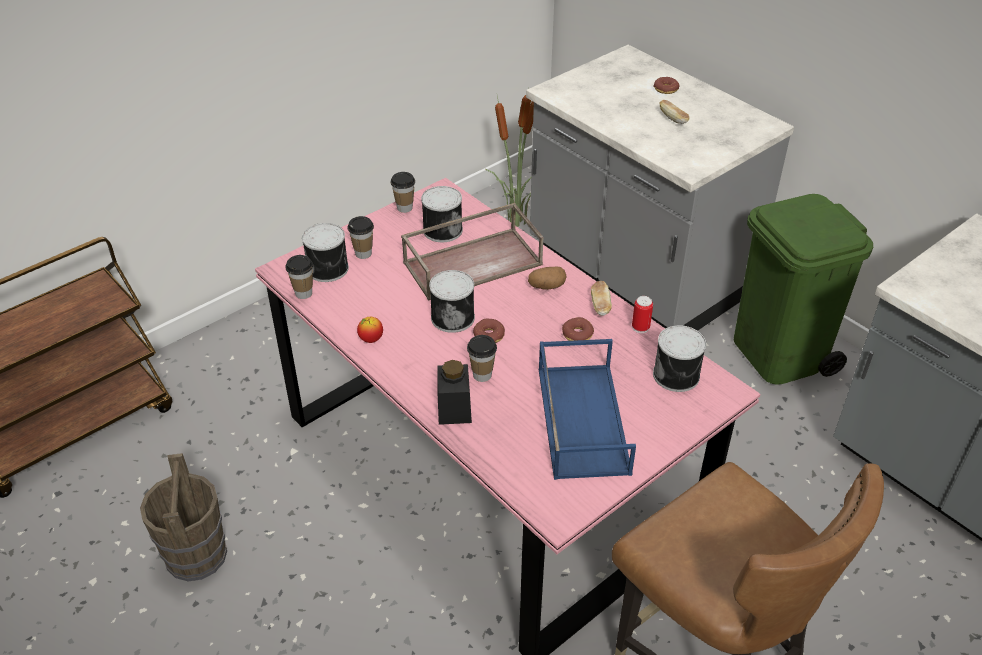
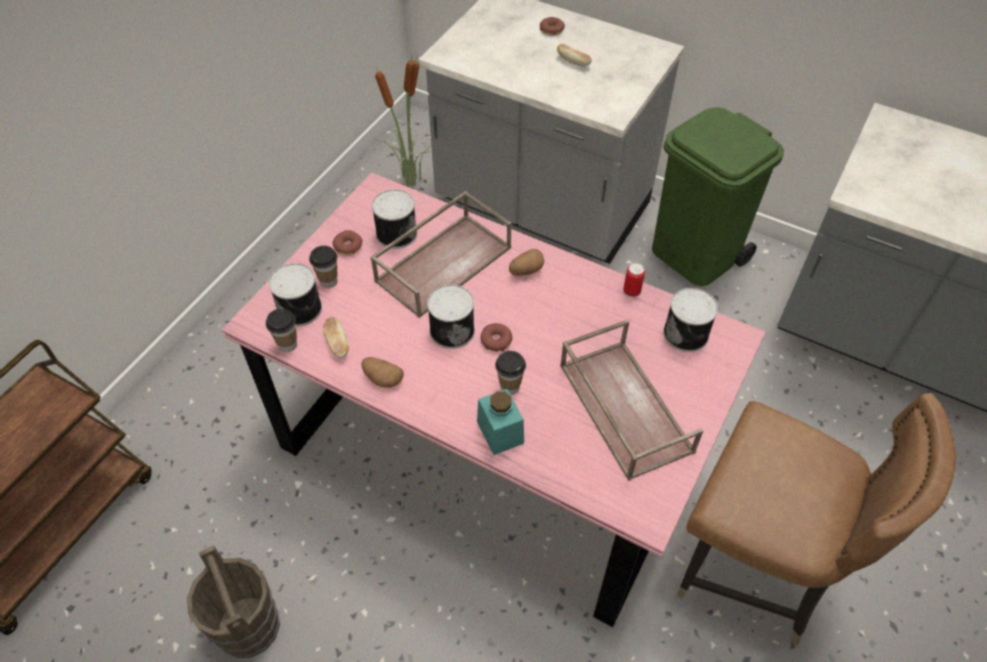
camera: 20 degrees left, 10 degrees up
apple [357,317,383,343] -> potato [361,357,404,387]
cup [391,172,415,213] -> none
black jar [437,360,472,425] -> turquoise jar [477,389,524,455]
blue tray [539,339,636,480] -> brown tray [560,320,703,481]
donut [562,317,594,341] -> donut moved to [332,230,363,256]
bread [591,281,612,316] -> bread moved to [323,317,349,358]

